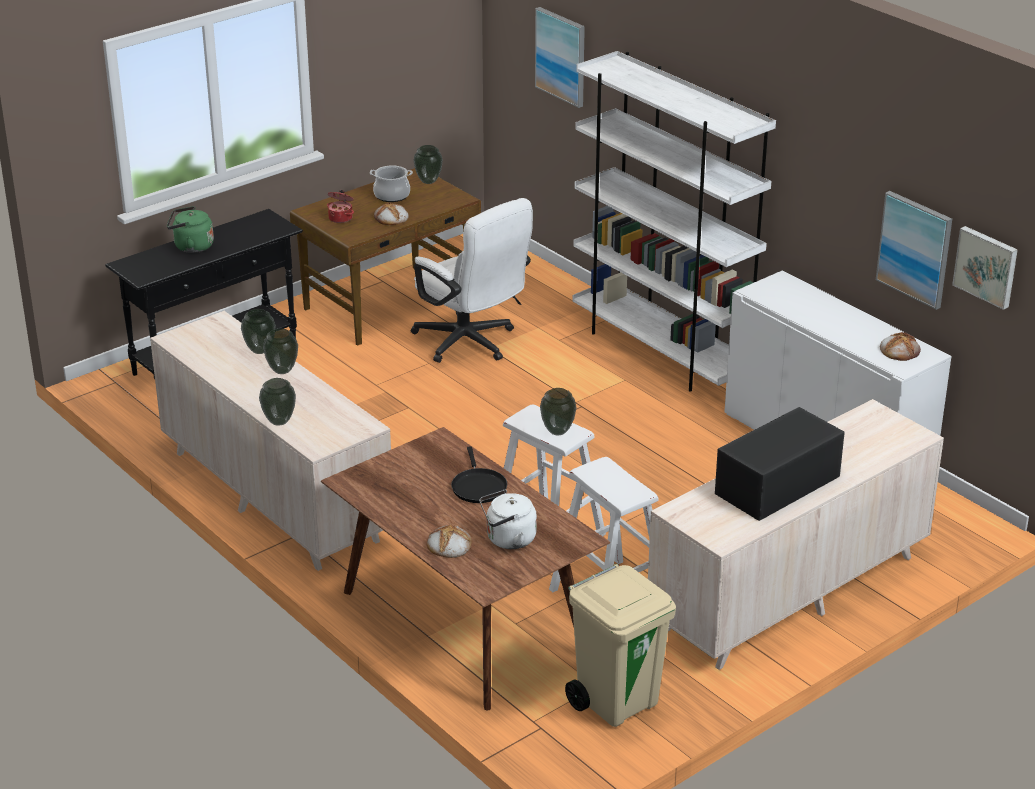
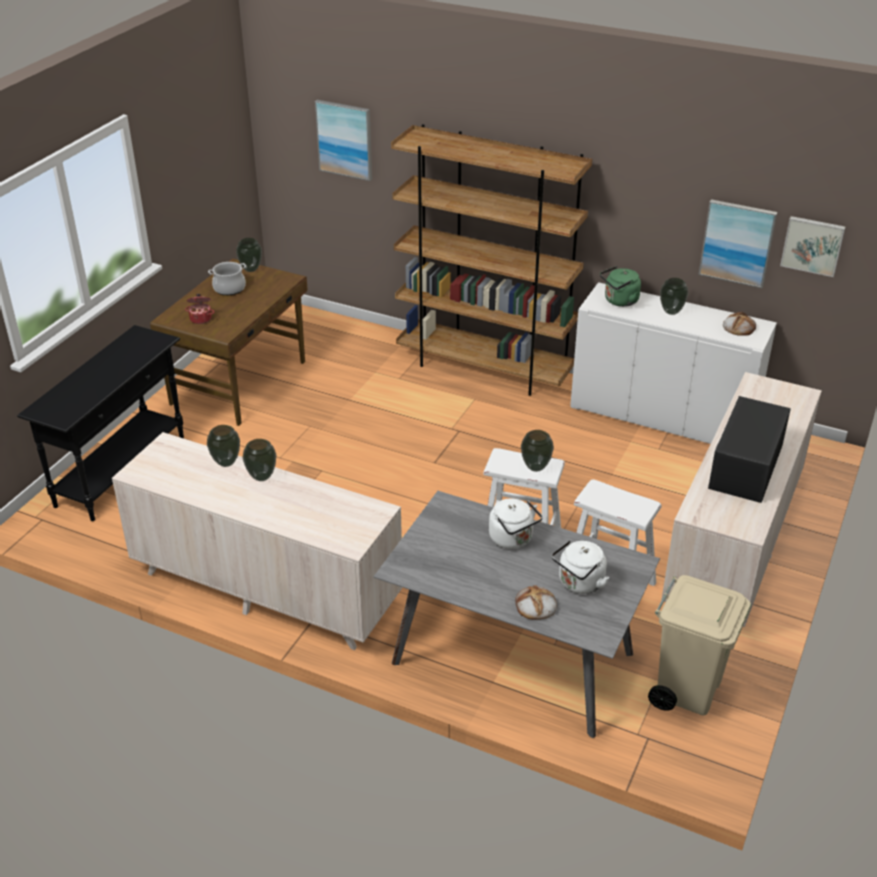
camera: 25 degrees left, 5 degrees up
green kettle [167,206,214,253] -> green kettle moved to [600,266,641,307]
vase [259,378,296,426] -> vase moved to [660,278,688,315]
brown dining table [321,427,610,710] -> grey dining table [373,491,660,738]
bread [374,203,409,225] -> none
white office chair [411,198,533,363] -> none
black frying pan [451,446,507,503] -> white kettle [489,498,543,549]
white bookcase [573,51,776,392] -> brown bookcase [391,124,592,396]

